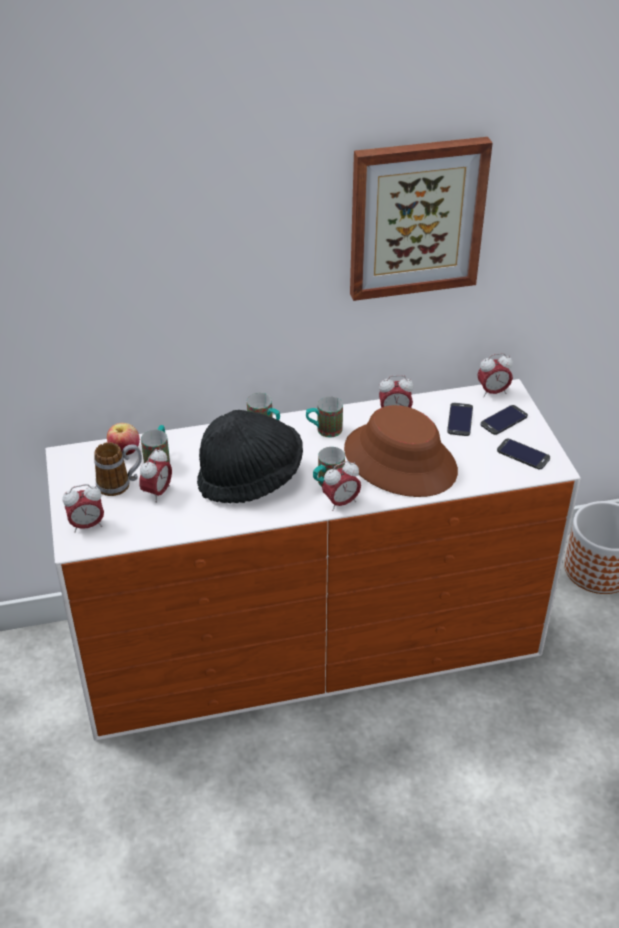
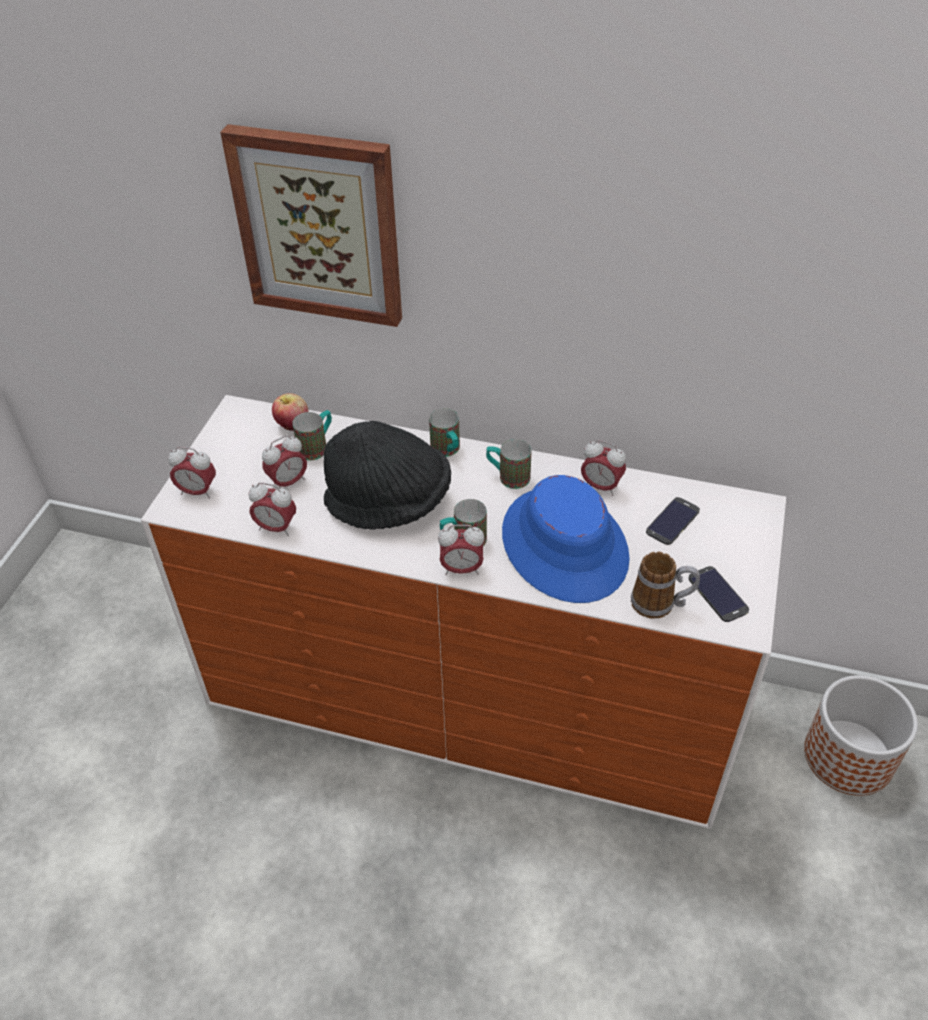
camera: 30 degrees right, 5 degrees up
mug [94,442,142,496] -> mug moved to [631,552,700,619]
brown hat [344,405,458,497] -> blue hat [502,475,630,603]
picture [350,137,493,301] -> picture moved to [220,124,402,327]
alarm clock [477,353,513,397] -> alarm clock moved to [249,482,296,536]
phone [480,405,528,435] -> none

